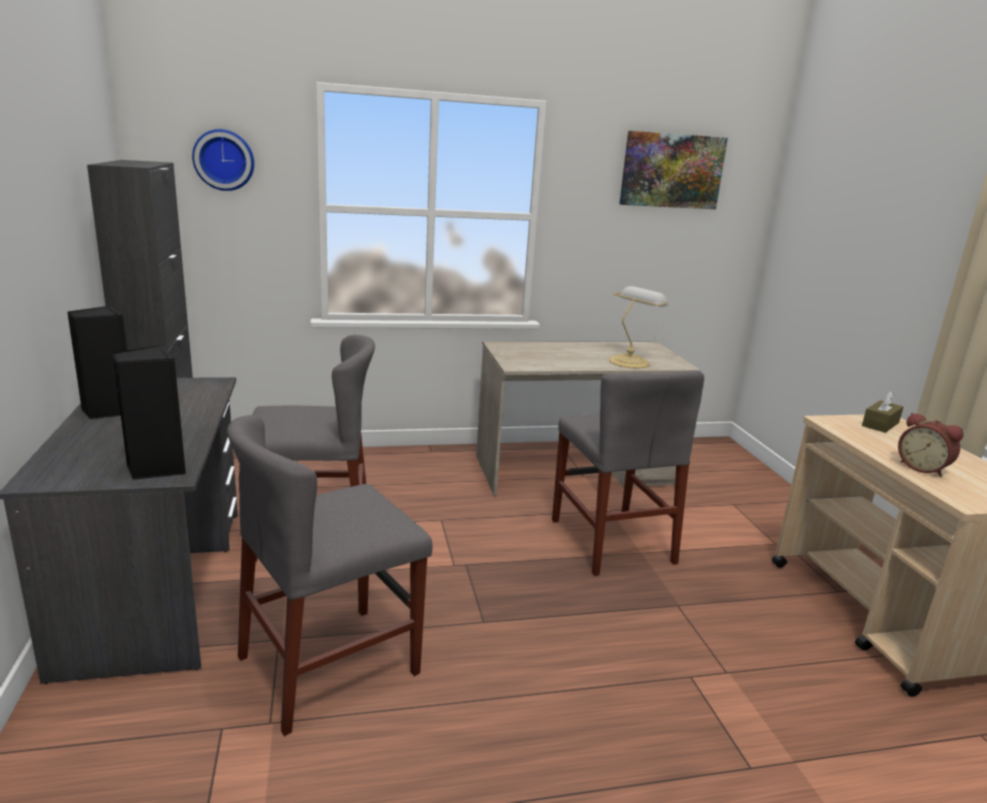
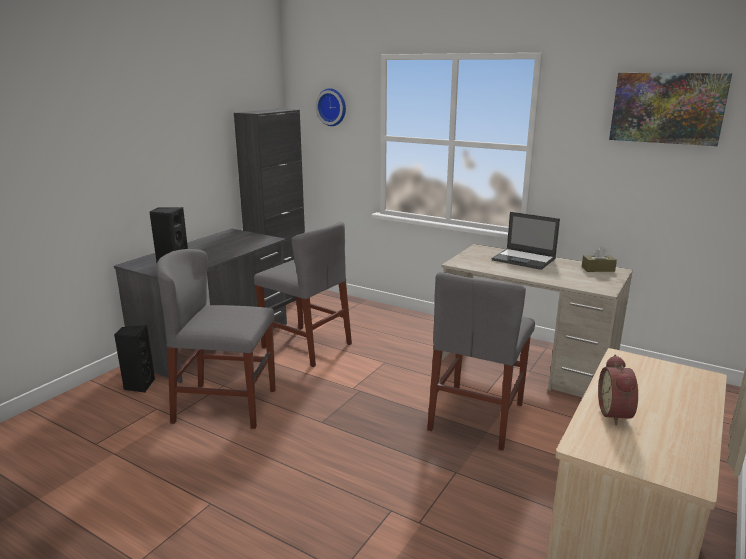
camera: 45 degrees right, 0 degrees up
black speaker [67,306,127,419] -> black speaker moved to [114,325,155,393]
table lamp [609,286,670,369] -> none
brown tissue box [862,391,903,433] -> brown tissue box moved to [582,246,617,272]
none -> laptop [492,212,560,270]

